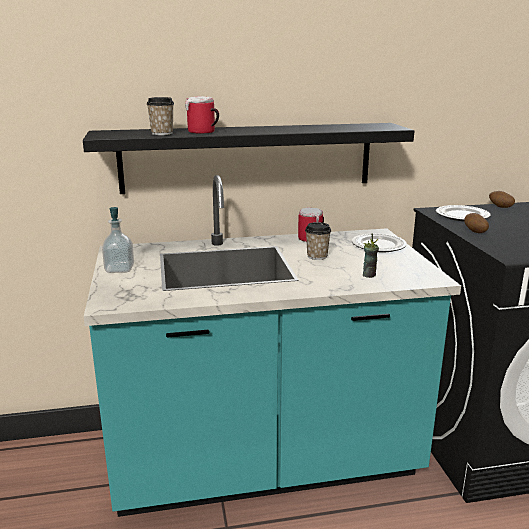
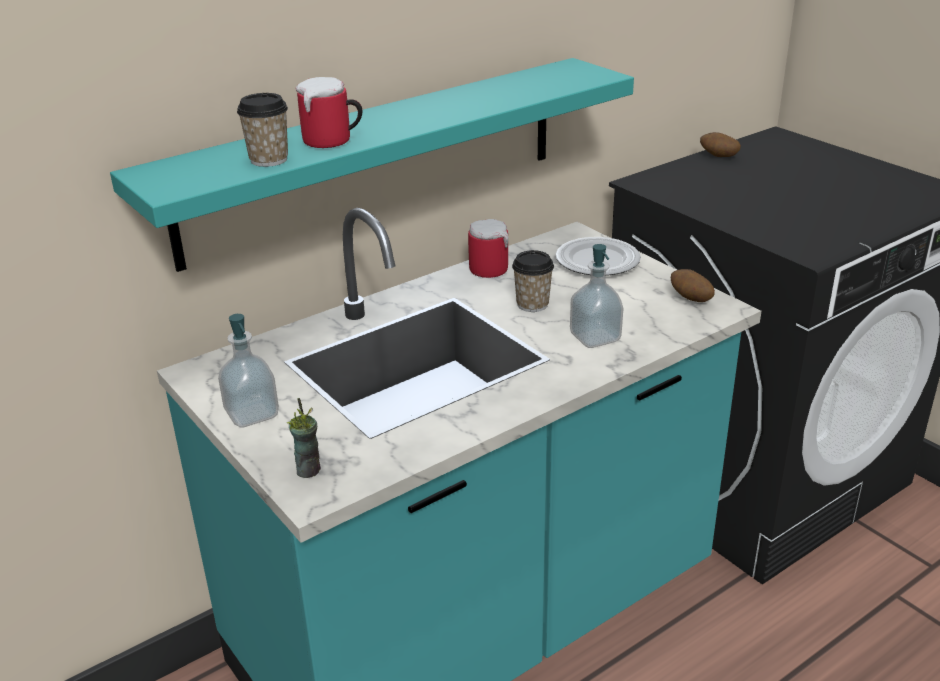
camera: 25 degrees left, 10 degrees up
black shelf [83,123,414,194] -> turquoise shelf [110,58,634,272]
cup [363,233,379,278] -> cup moved to [286,398,321,478]
plate [436,205,491,221] -> none
potato [464,213,489,233] -> potato moved to [671,269,715,302]
none -> soap dispenser [570,244,624,348]

